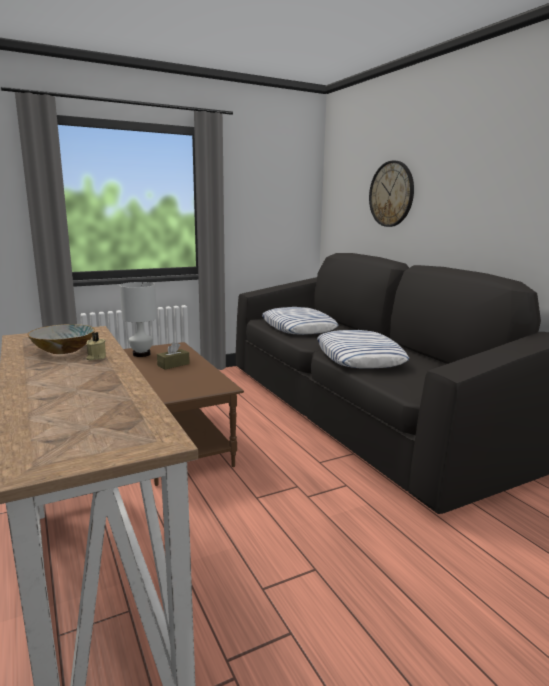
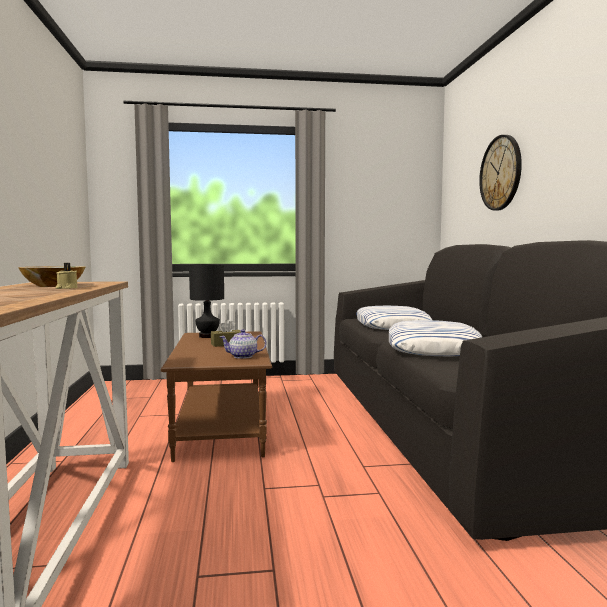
camera: 20 degrees right, 10 degrees down
white table lamp [119,282,157,357] -> black table lamp [189,264,224,338]
none -> teapot [220,329,266,359]

